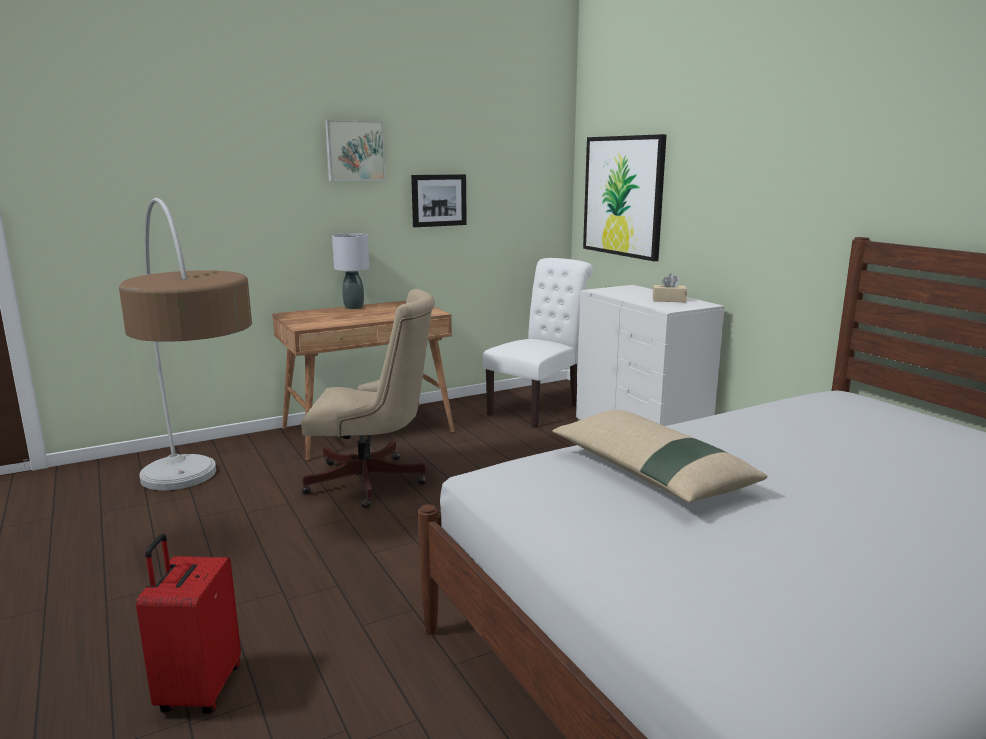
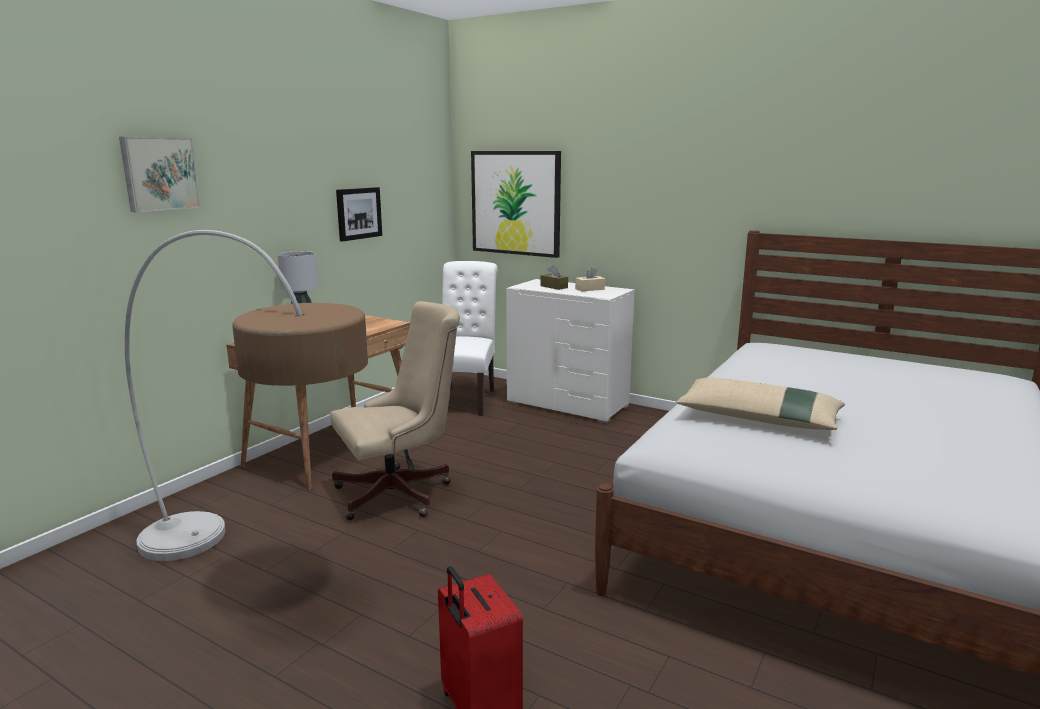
camera: 30 degrees left, 0 degrees up
picture [325,120,386,181] -> picture moved to [119,137,201,212]
none -> brown tissue box [541,265,568,290]

